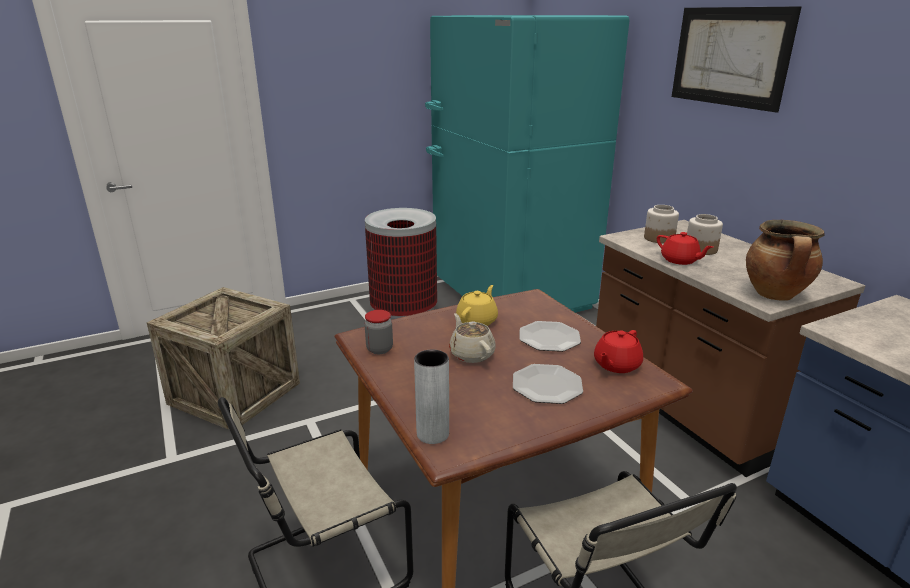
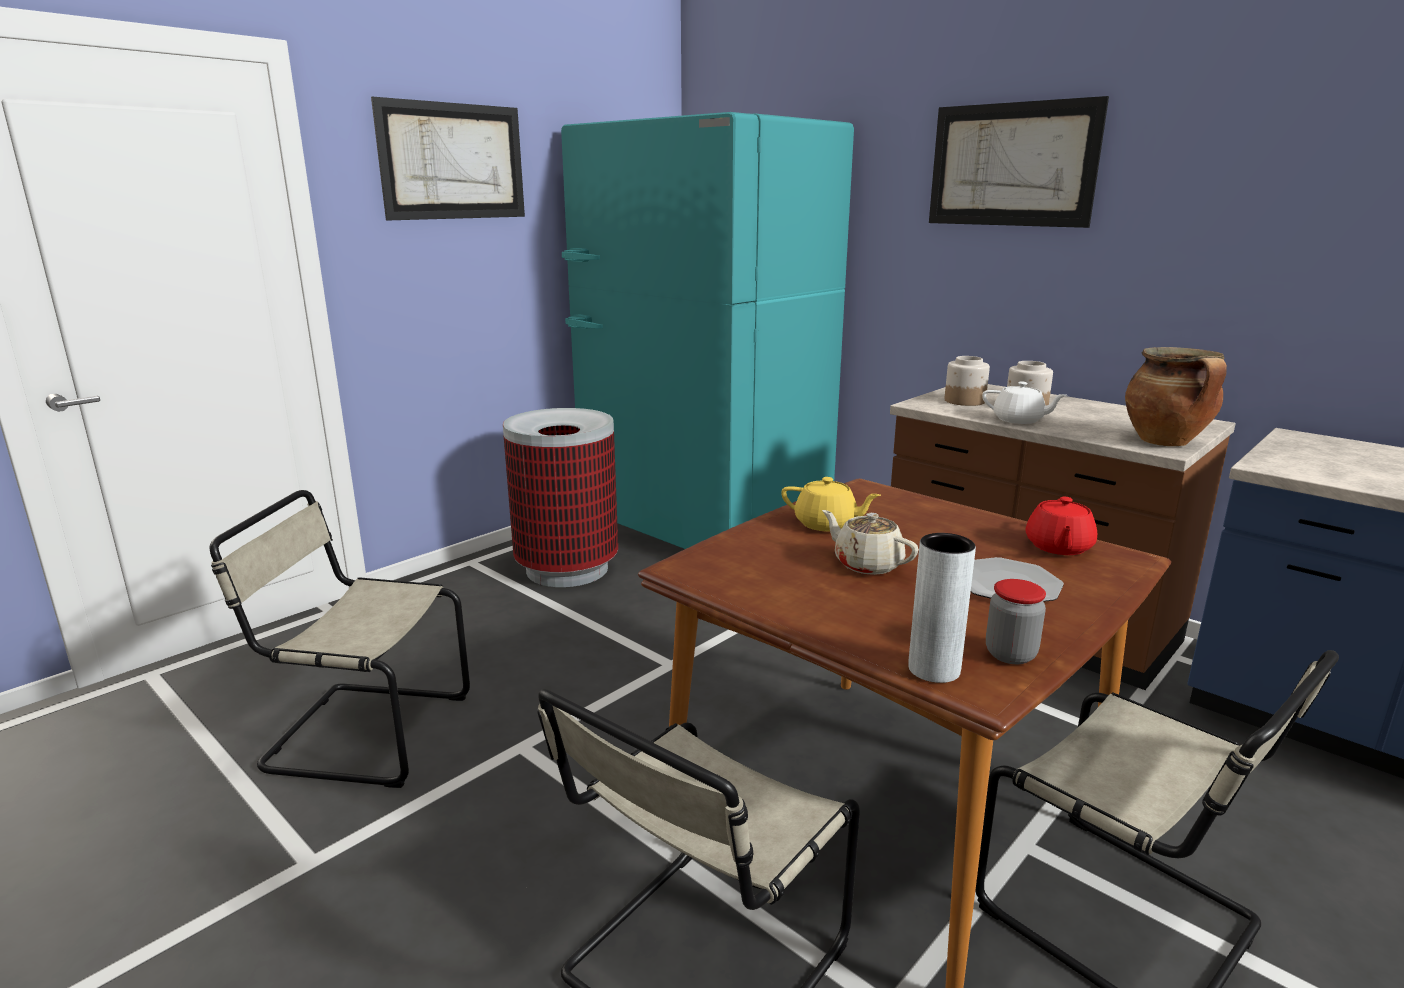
camera: 20 degrees left, 5 degrees down
crate [147,287,300,430] -> beige chair [209,490,470,788]
jar [364,310,393,354] -> jar moved to [986,579,1046,664]
yellow teapot [456,285,498,326] -> yellow teapot turned 105 degrees clockwise [781,477,881,531]
plate [519,321,581,352] -> none
red teapot [657,232,713,265] -> white teapot [982,382,1067,424]
none -> picture [371,97,525,221]

